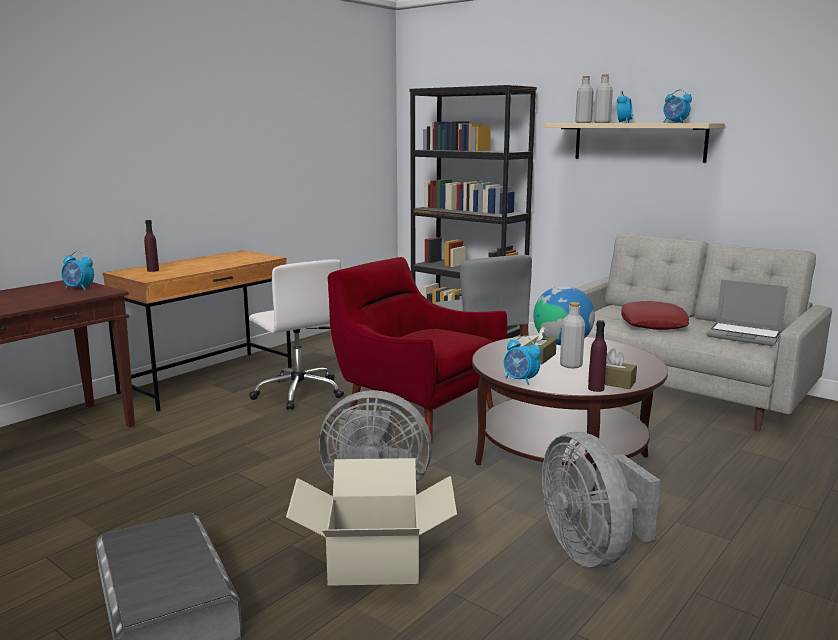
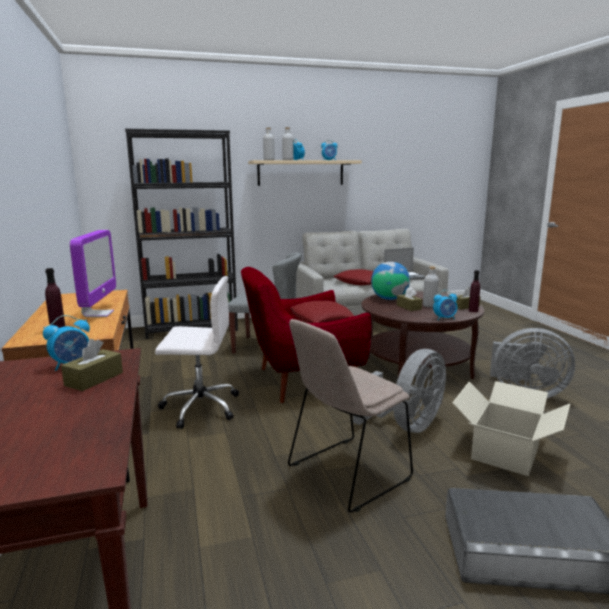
camera: 55 degrees left, 0 degrees up
none -> brown tissue box [61,339,123,391]
none -> monitor [70,230,116,317]
none -> beige chair [288,319,413,513]
none -> red pillow [290,301,354,323]

